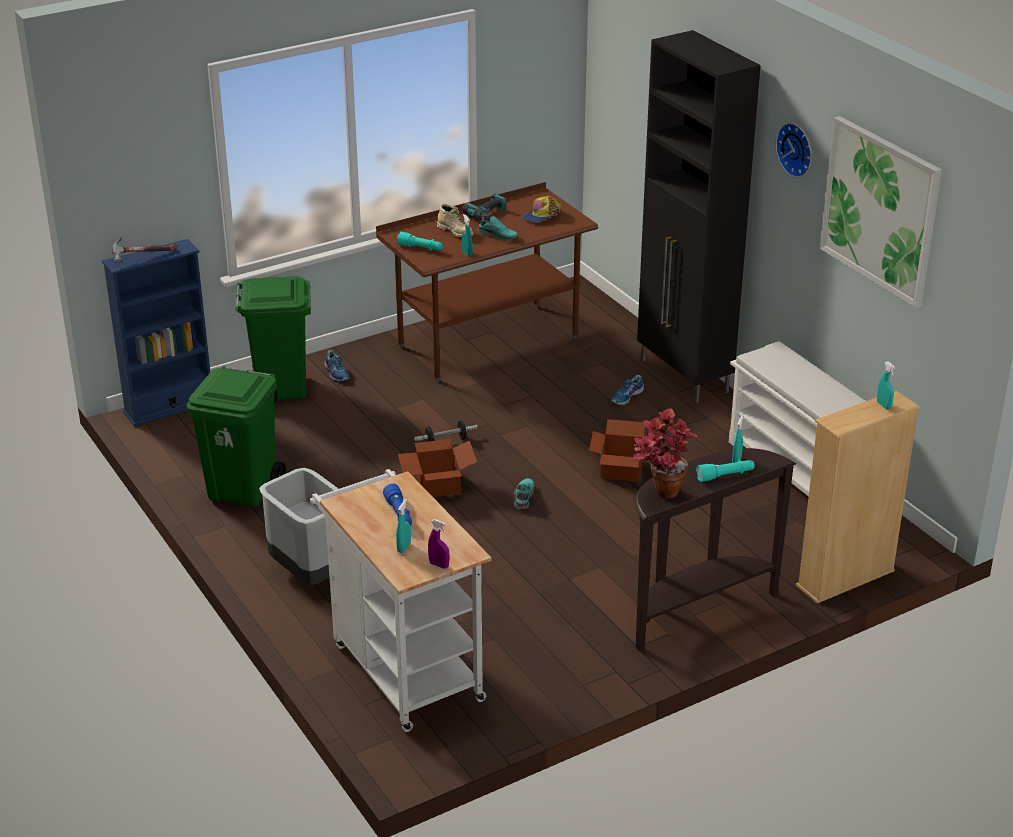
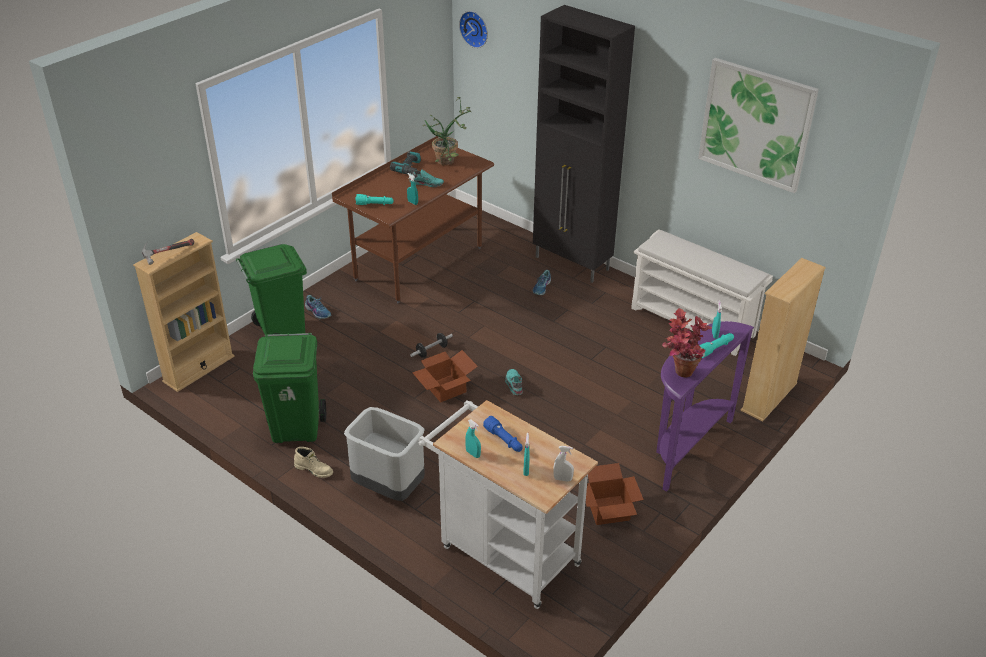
camera: 20 degrees left, 5 degrees up
blue bookcase [102,239,210,426] -> beige bookcase [133,232,235,392]
purple spray bottle [428,519,450,568] -> white spray bottle [553,446,574,482]
beige boot [437,204,474,237] -> beige boot moved to [294,447,333,478]
cap [522,196,561,222] -> potted plant [422,97,471,165]
cardboard box [589,419,645,482] -> cardboard box moved to [586,463,644,525]
brown console table [635,448,796,651] -> purple console table [656,321,754,492]
wall clock [776,123,812,178] -> wall clock moved to [459,11,488,48]
turquoise spray bottle [877,361,896,409] -> turquoise spray bottle moved to [465,419,481,458]

